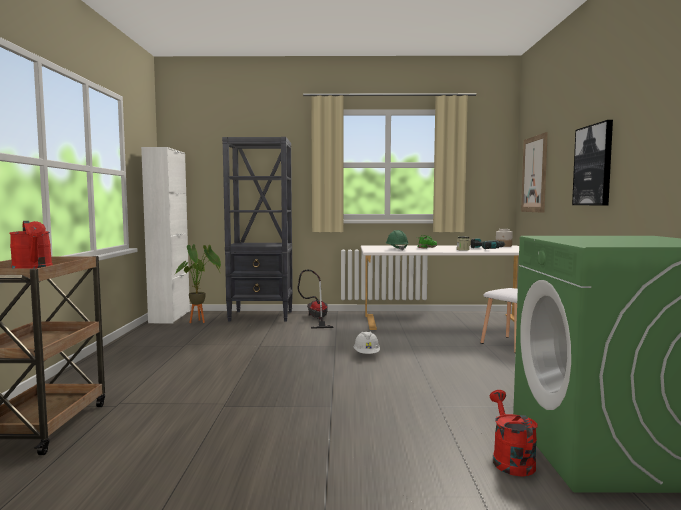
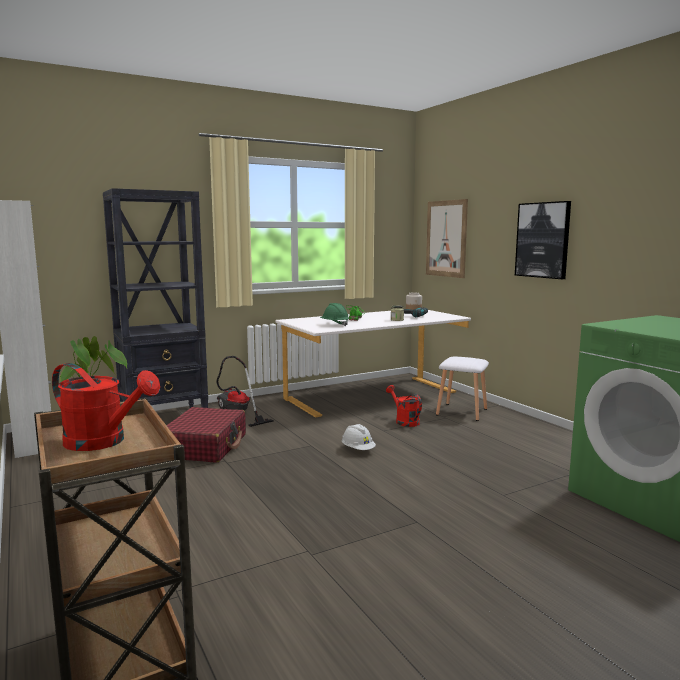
camera: 30 degrees left, 5 degrees up
red watering can [490,390,538,476] -> red watering can moved to [386,385,422,427]
none -> red suitcase [167,407,246,463]

